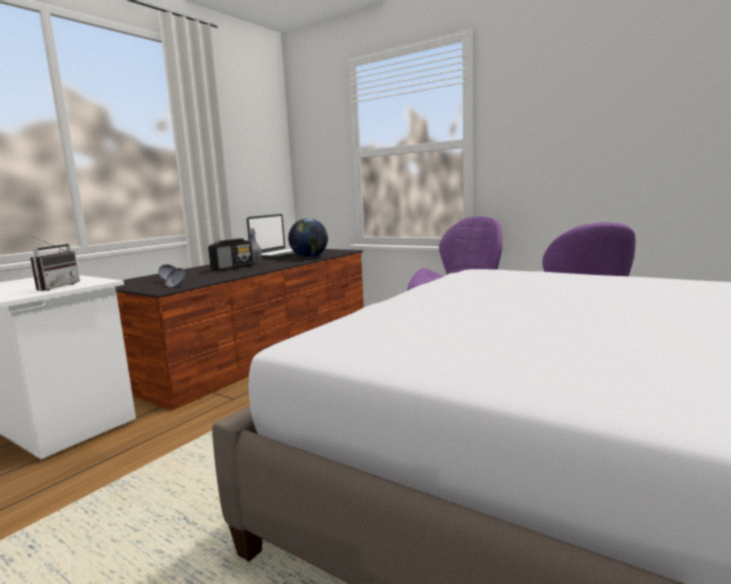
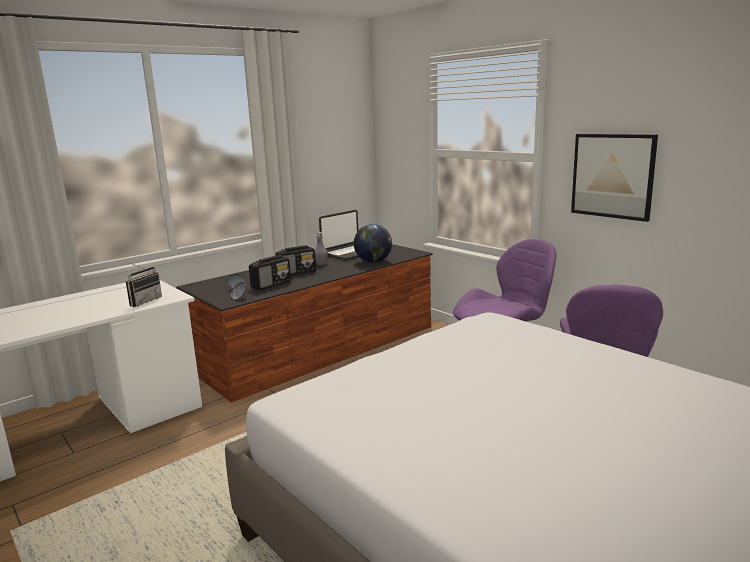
camera: 15 degrees right, 5 degrees up
none -> radio [249,255,291,290]
none -> picture [571,134,658,222]

